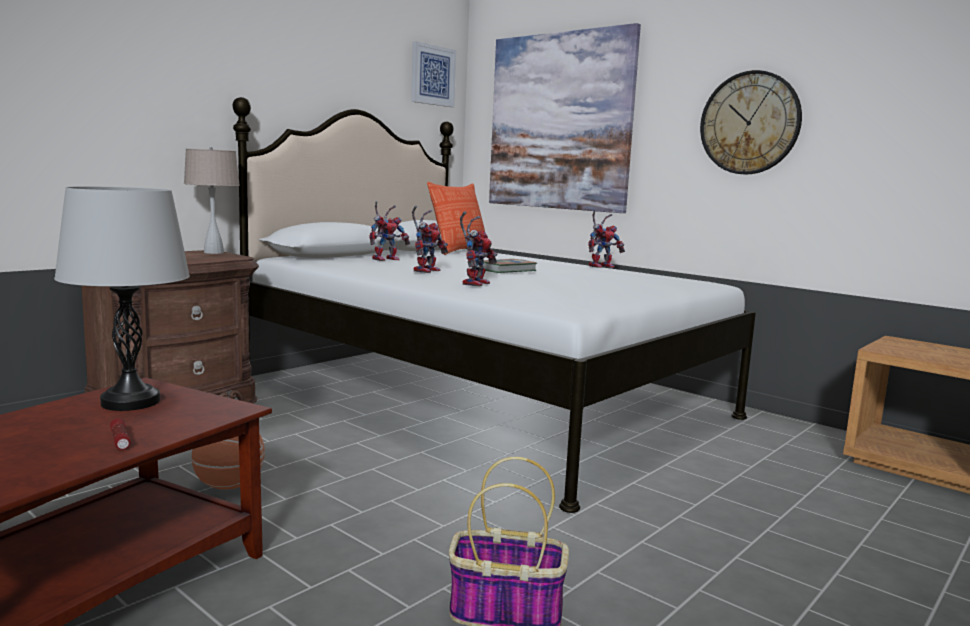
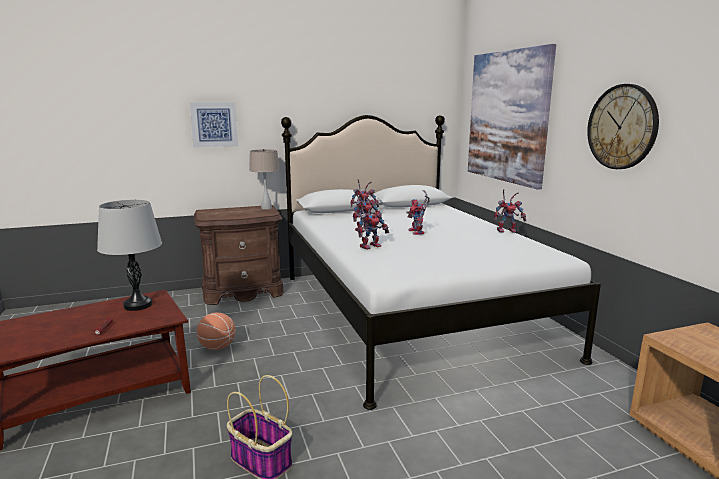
camera: 30 degrees right, 5 degrees up
picture [411,41,456,107] -> picture moved to [190,102,238,148]
orange pillow [427,182,485,255] -> none
book [477,259,537,273] -> toy robot [406,190,430,235]

